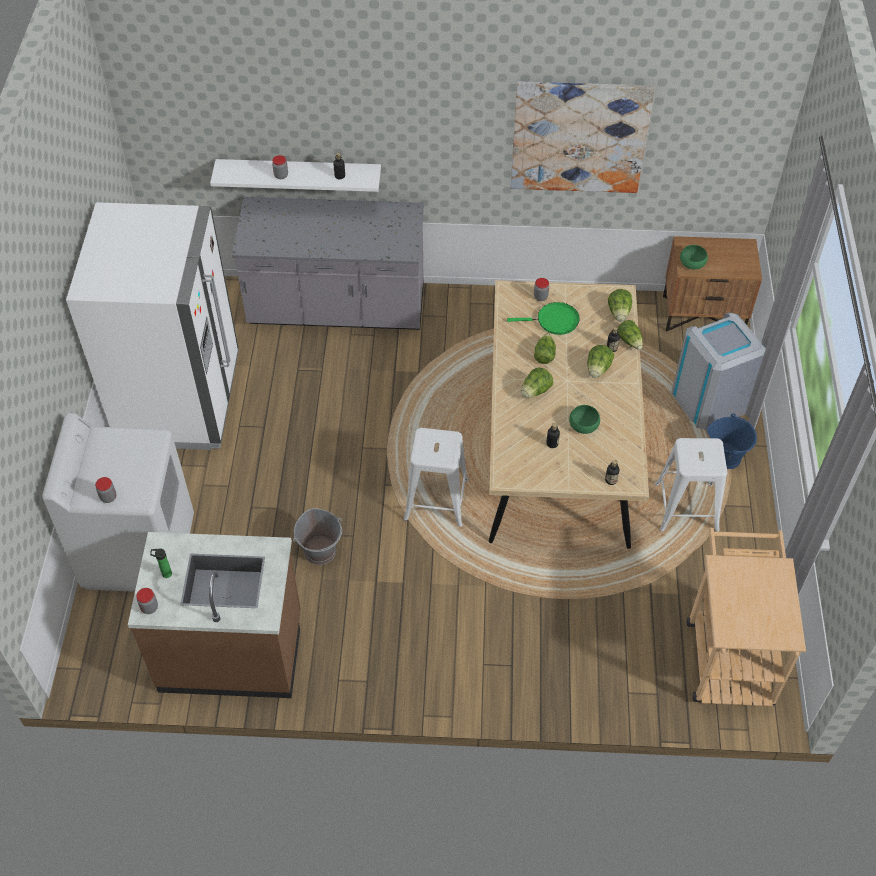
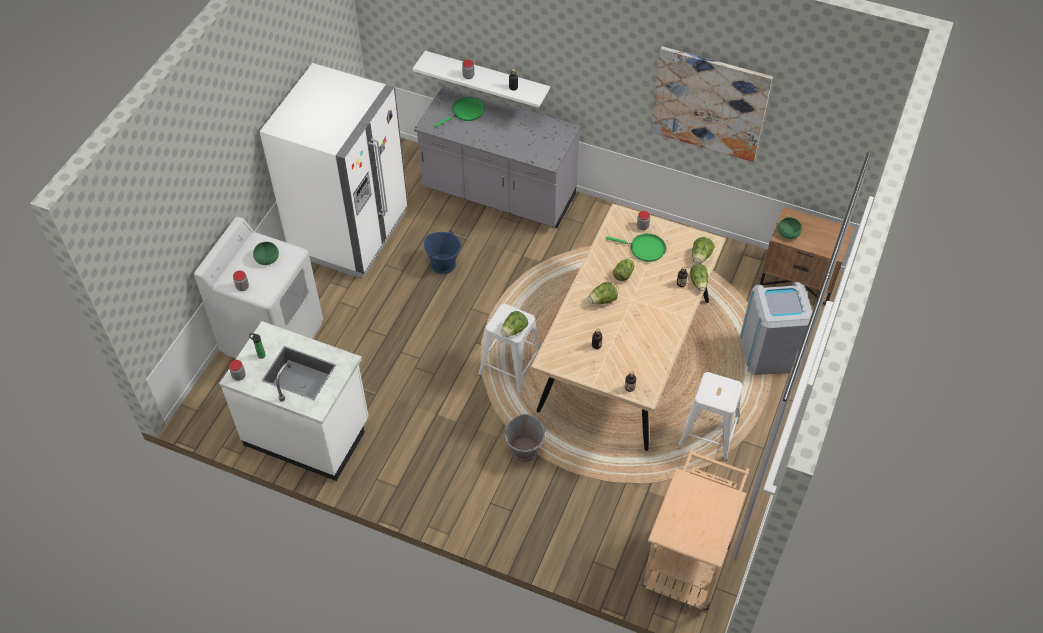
camera: 20 degrees right, 0 degrees up
brown counter [128,532,301,698] -> white counter [219,321,369,481]
grey bucket [293,508,342,565] -> grey bucket moved to [503,414,547,462]
green bowl [569,405,600,434] -> green bowl moved to [253,242,279,265]
lettuce [588,345,614,378] -> lettuce moved to [501,311,528,337]
blue bucket [707,413,757,469] -> blue bucket moved to [424,231,461,274]
none -> green frying pan [434,97,485,127]

